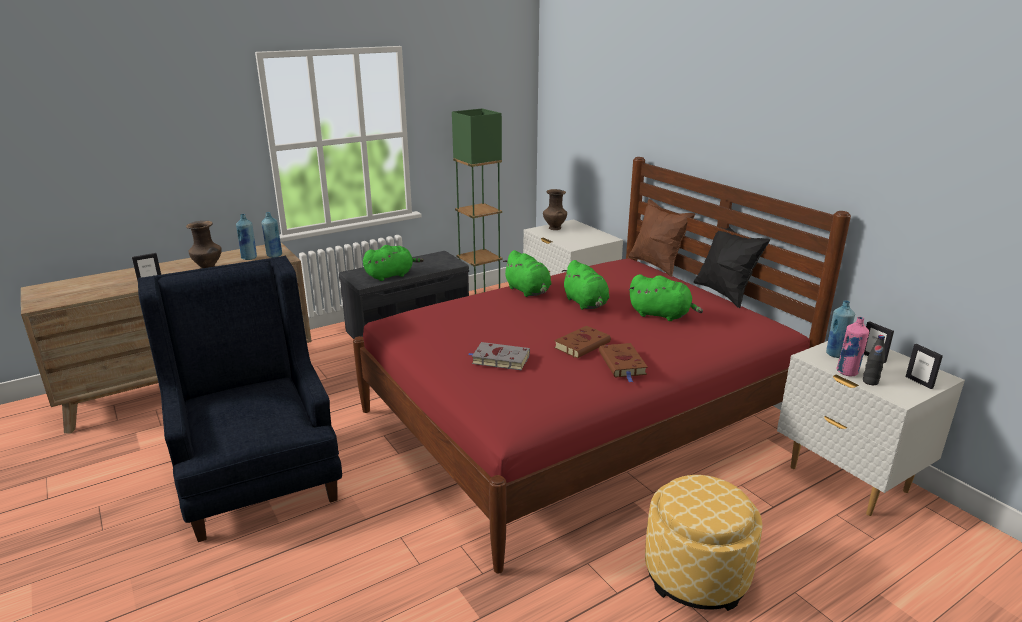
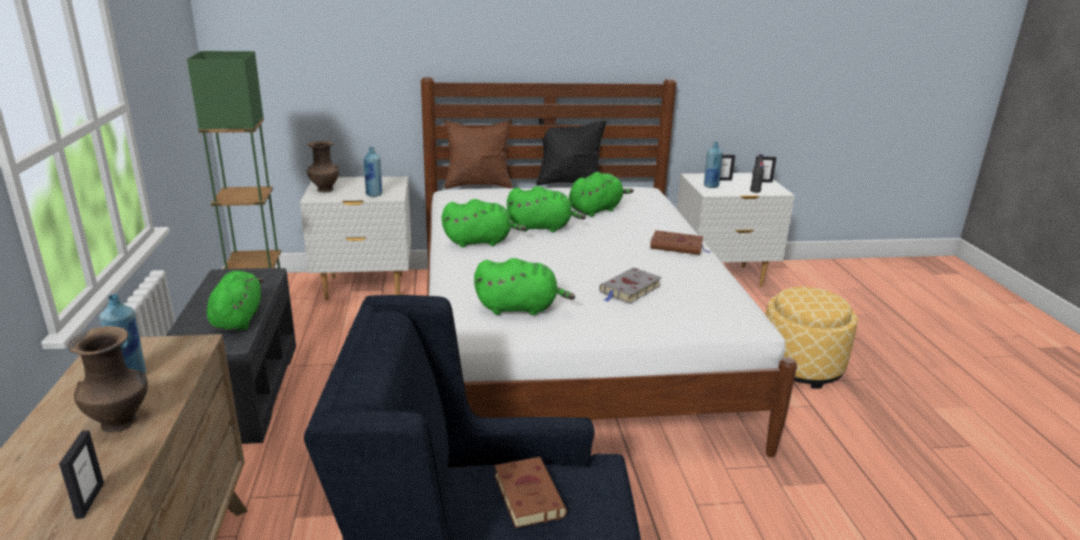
camera: 65 degrees left, 0 degrees up
blue bottle [261,212,282,258] -> blue bottle moved to [364,147,382,197]
red bed [353,157,851,574] -> white bed [421,77,797,457]
brown book [554,326,611,358] -> brown book moved to [495,457,567,528]
pink bottle [836,317,869,377] -> none
none -> green plush toy [474,258,575,316]

